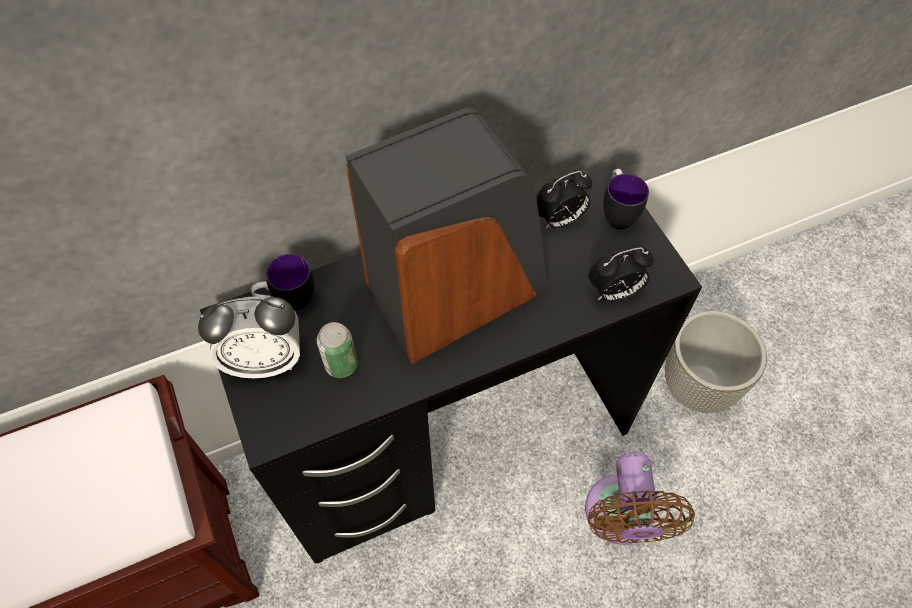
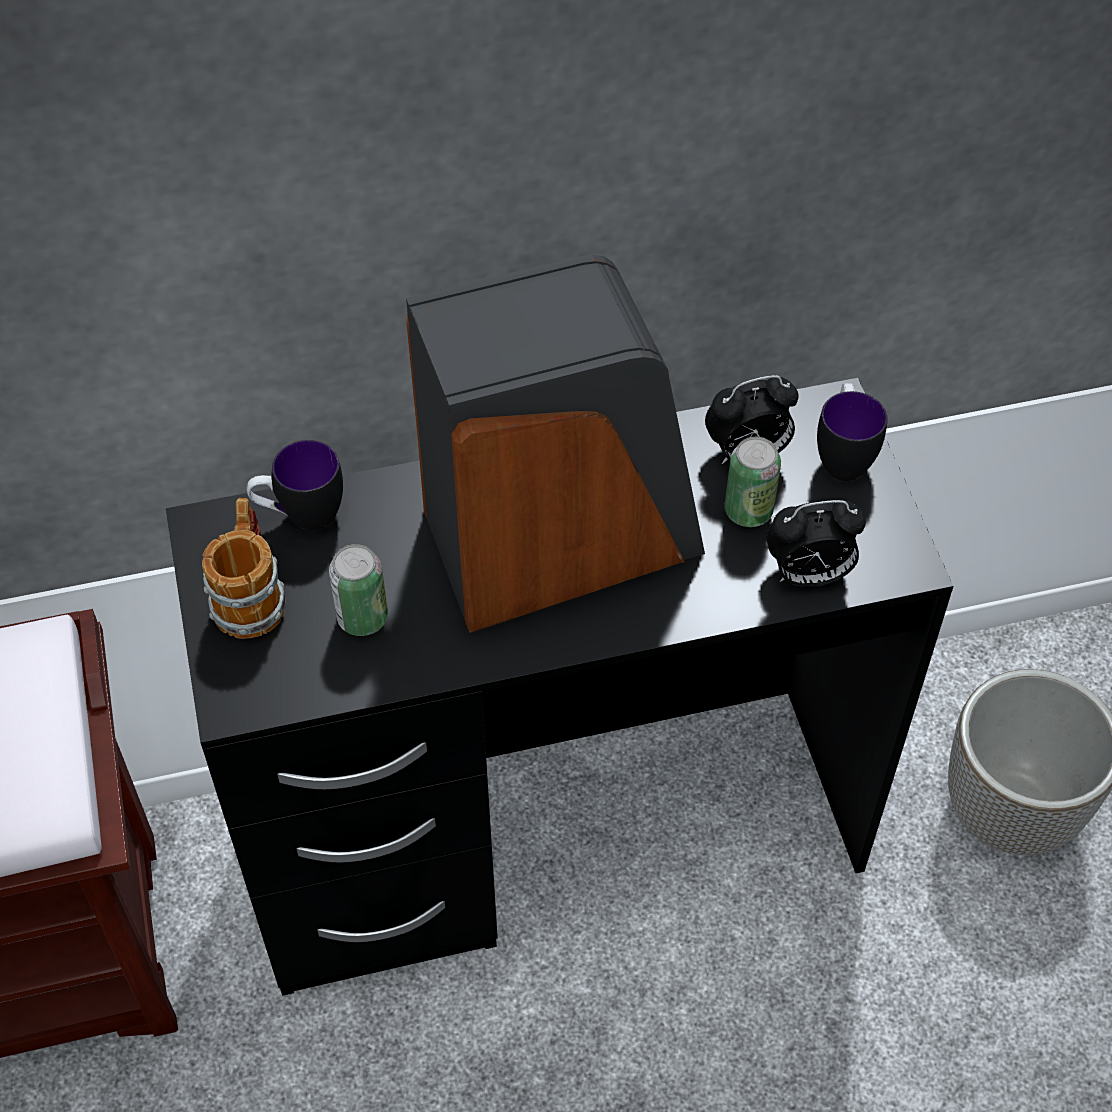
camera: 10 degrees right, 5 degrees down
alarm clock [198,296,300,378] -> mug [202,498,285,639]
brown fan [585,453,695,545] -> none
none -> can [725,437,781,527]

